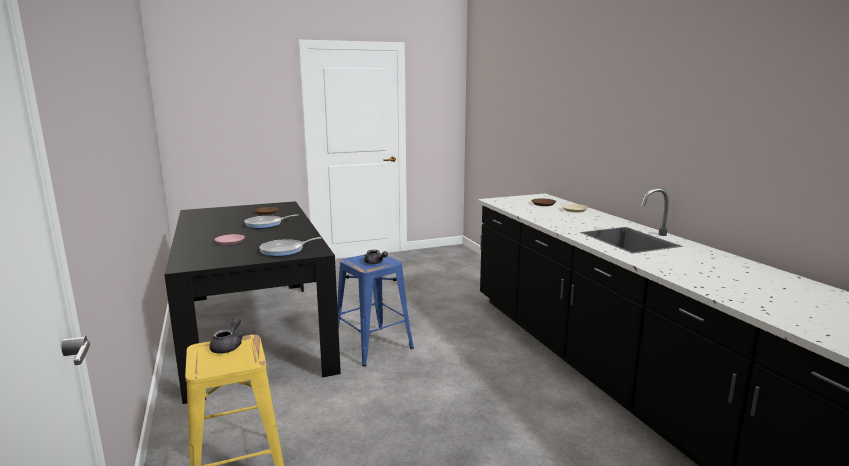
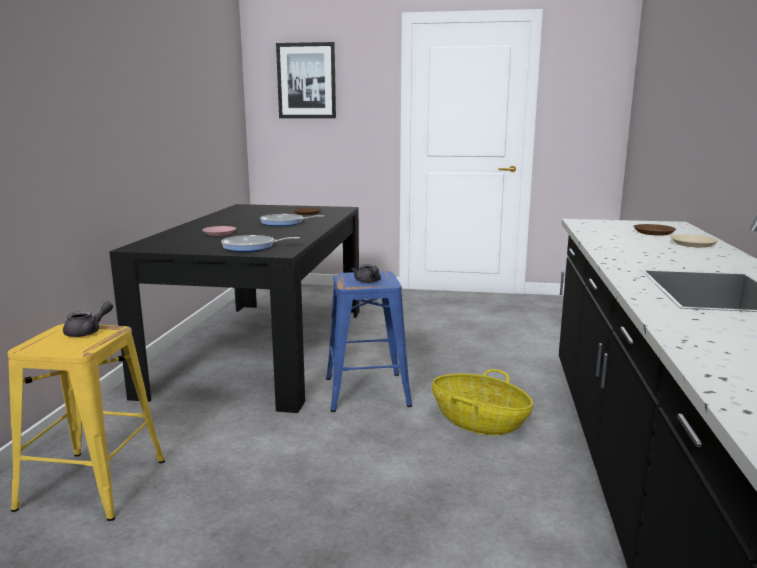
camera: 30 degrees right, 0 degrees up
none -> picture [276,42,336,118]
none -> basket [432,369,533,435]

